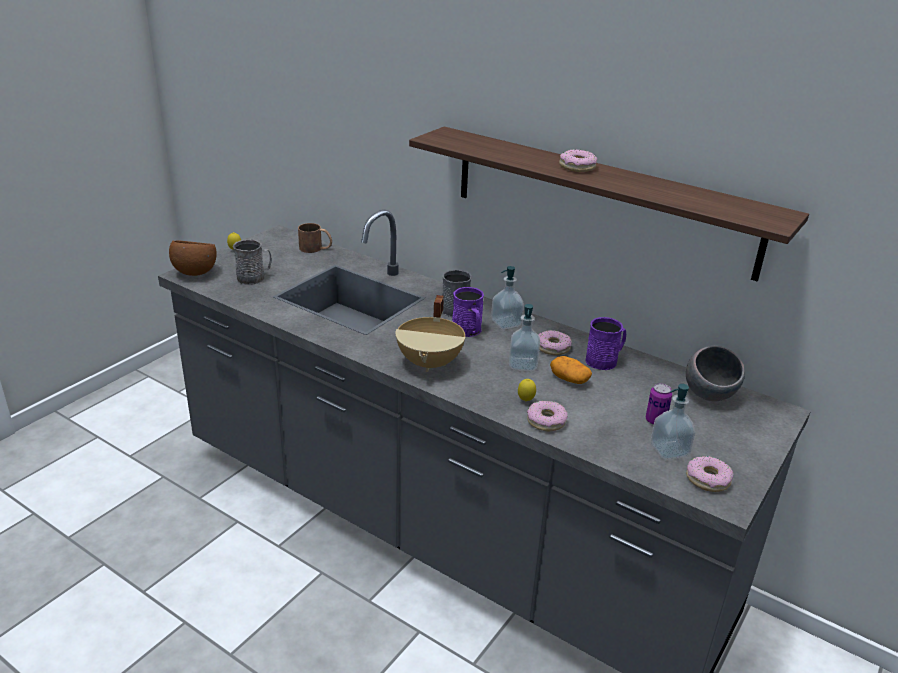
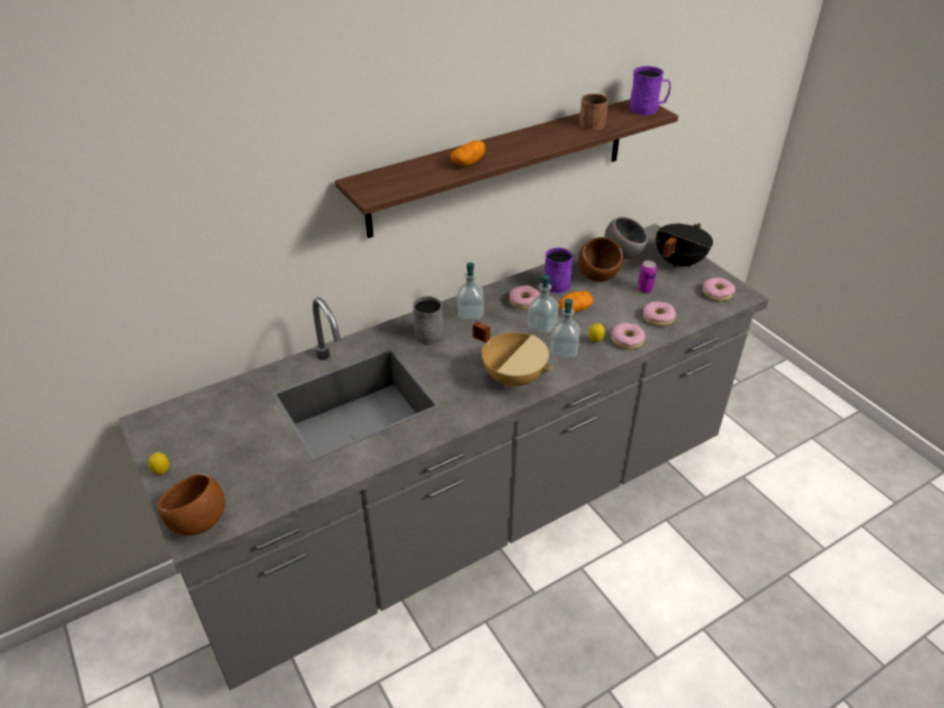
camera: 65 degrees left, 10 degrees up
grey mug [233,239,272,285] -> none
brown mug [298,223,332,253] -> brown mug moved to [579,93,608,130]
purple mug [452,287,484,337] -> purple mug moved to [629,66,671,115]
donut [559,149,597,172] -> donut moved to [643,301,676,326]
soap dispenser [651,384,695,460] -> soap dispenser moved to [550,299,580,358]
none -> potato [451,140,486,166]
none -> brown bowl [578,237,623,282]
none -> black cooking pot [656,223,713,268]

